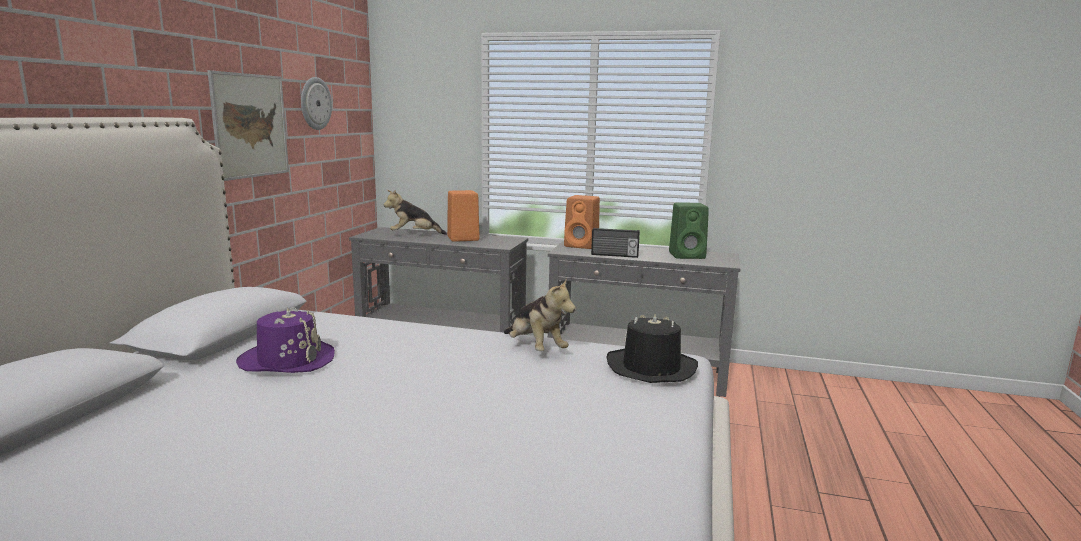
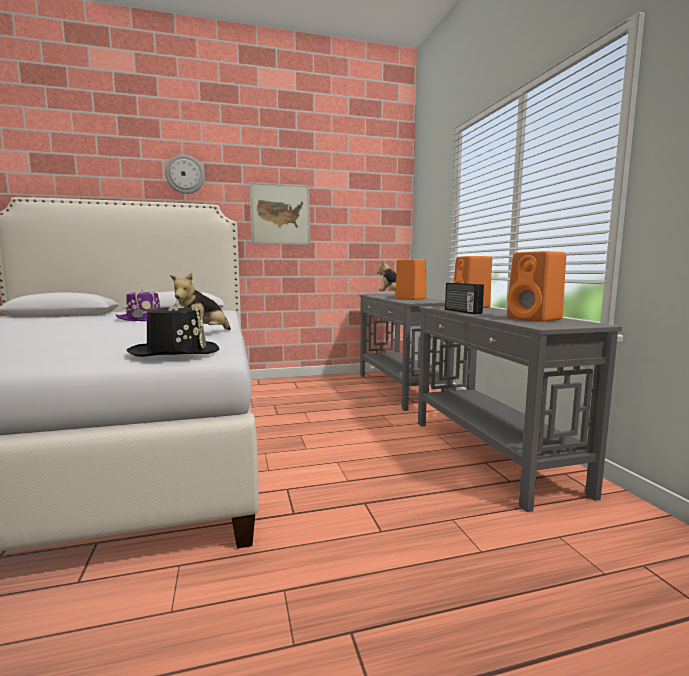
camera: 60 degrees right, 5 degrees down
wall clock [301,77,332,130] -> wall clock moved to [165,155,205,194]
green speaker [669,202,709,259] -> orange speaker [507,251,566,322]

